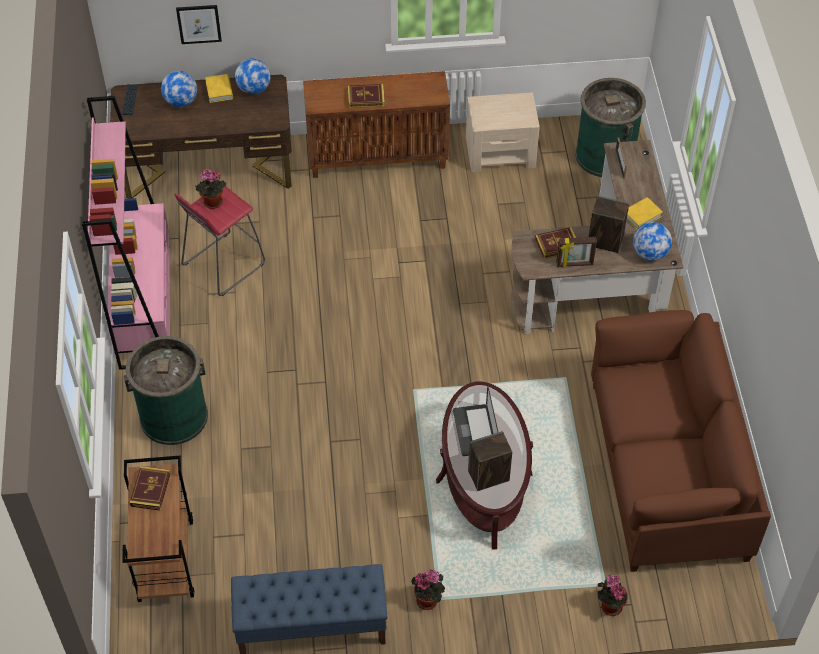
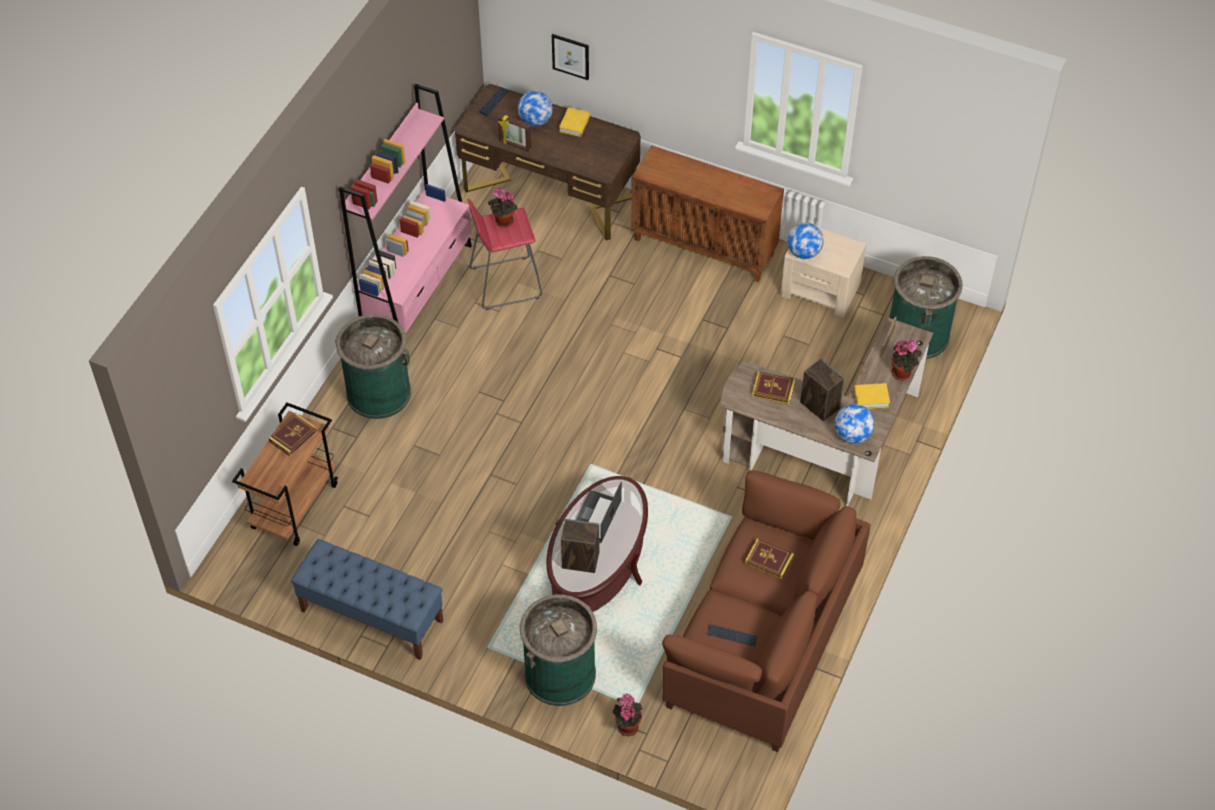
camera: 30 degrees right, 0 degrees up
globe [235,58,271,94] -> globe moved to [787,223,824,259]
book [348,84,385,108] -> book moved to [745,539,794,579]
potted plant [411,569,445,610] -> potted plant moved to [891,339,922,381]
picture frame [556,237,597,267] -> picture frame moved to [498,114,531,152]
none -> green trash can [520,594,597,706]
none -> keyboard [707,624,758,647]

